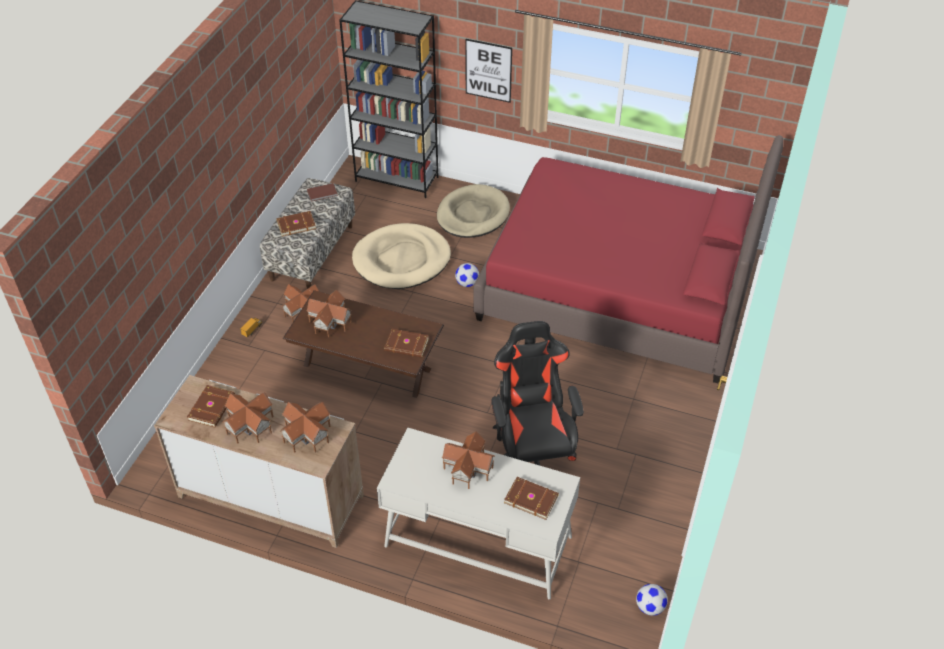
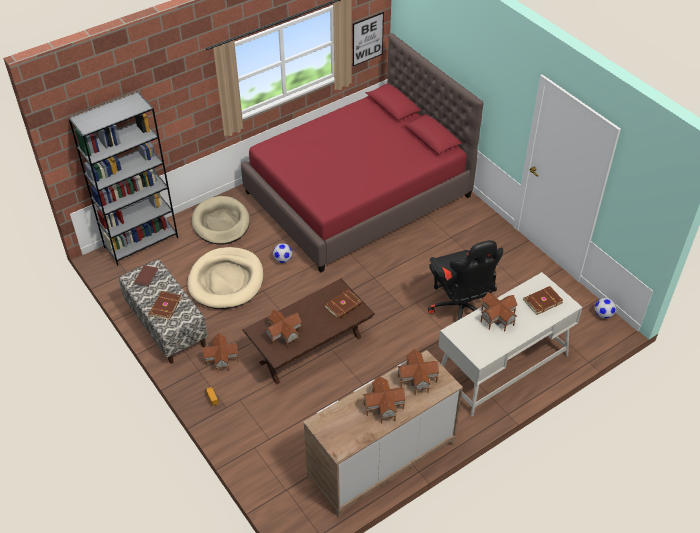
camera: 55 degrees left, 0 degrees up
brown book [187,385,235,427] -> none
picture [465,39,512,103] -> picture moved to [353,12,384,66]
black office chair [491,321,584,466] -> black office chair turned 135 degrees counterclockwise [428,240,503,321]

